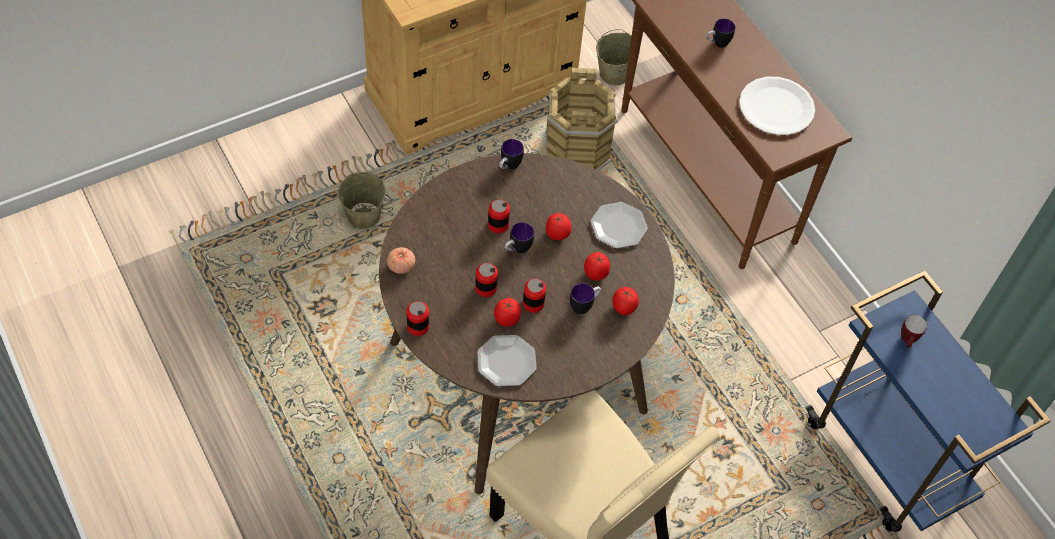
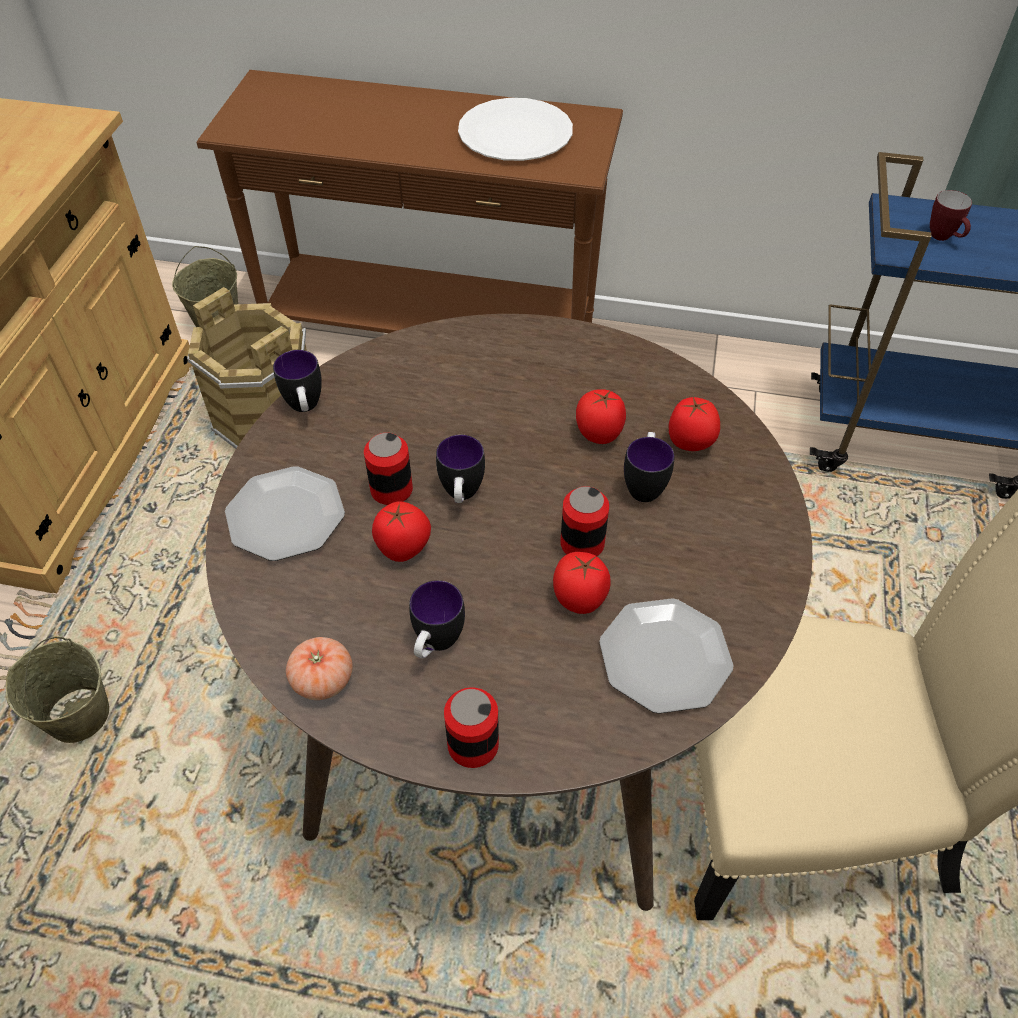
camera: 45 degrees left, 5 degrees down
can [475,263,498,297] -> none
tomato [546,213,572,240] -> tomato moved to [372,501,431,562]
plate [591,202,648,249] -> plate moved to [225,466,345,561]
mug [706,19,735,48] -> mug moved to [409,580,465,658]

